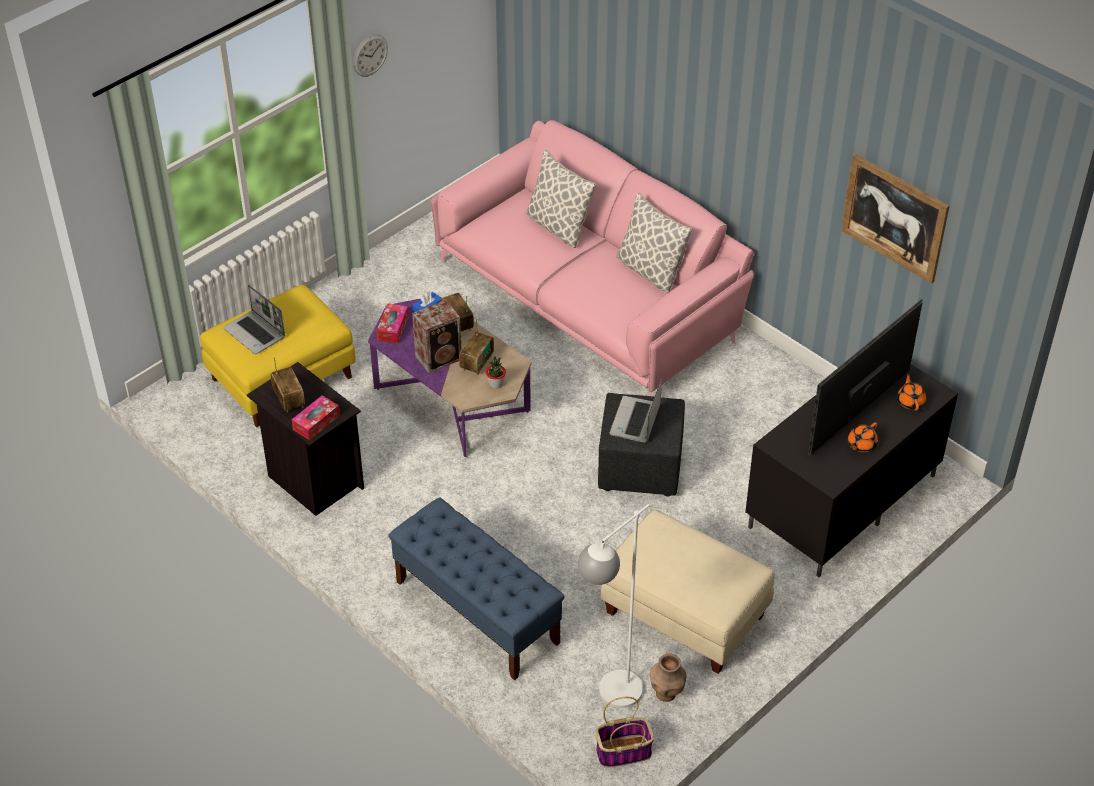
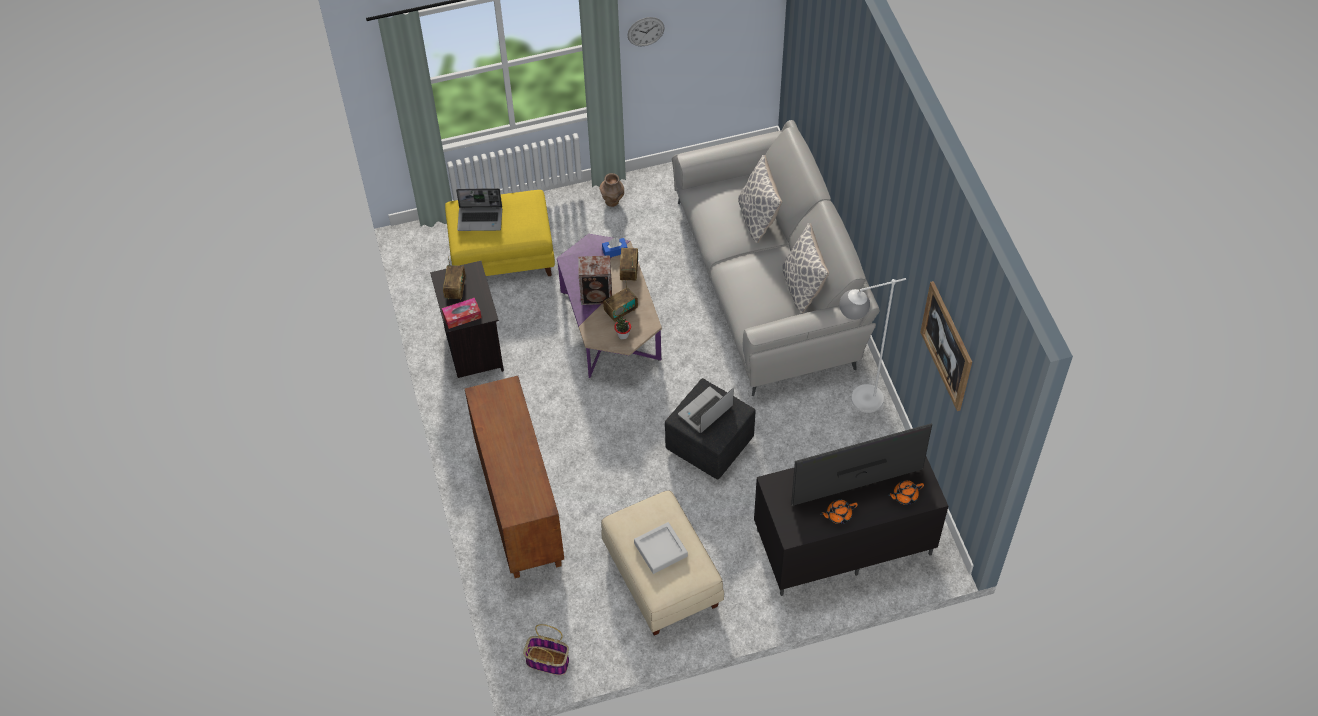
camera: 30 degrees right, 10 degrees up
laptop [223,284,285,354] -> laptop turned 75 degrees counterclockwise [456,188,502,231]
tissue box [377,303,408,343] -> none
blue bench [389,497,565,681] -> brown cabinet [465,376,564,578]
pink sofa [431,120,754,396] -> grey sofa [672,120,880,396]
white floor lamp [578,504,650,708] -> white floor lamp moved to [839,278,906,413]
brown vase [650,654,687,702] -> brown vase moved to [599,173,624,207]
orange teapot [897,372,926,411] -> orange teapot turned 135 degrees counterclockwise [888,480,924,505]
none -> grey tray [634,522,688,574]

